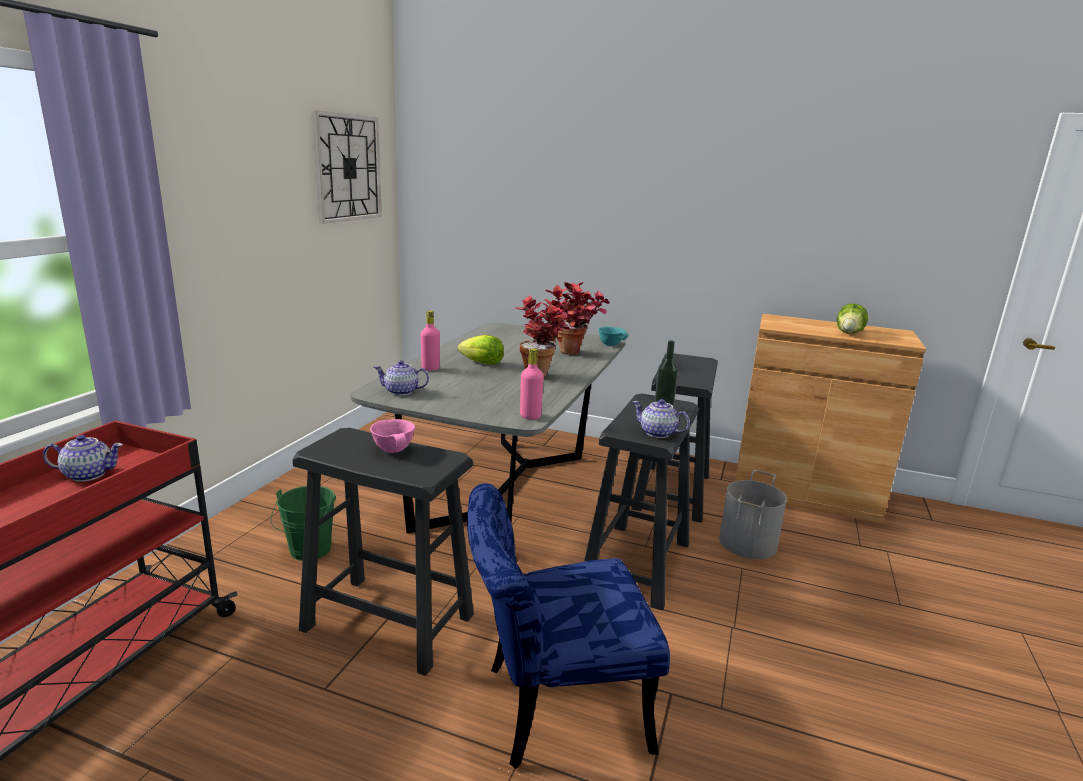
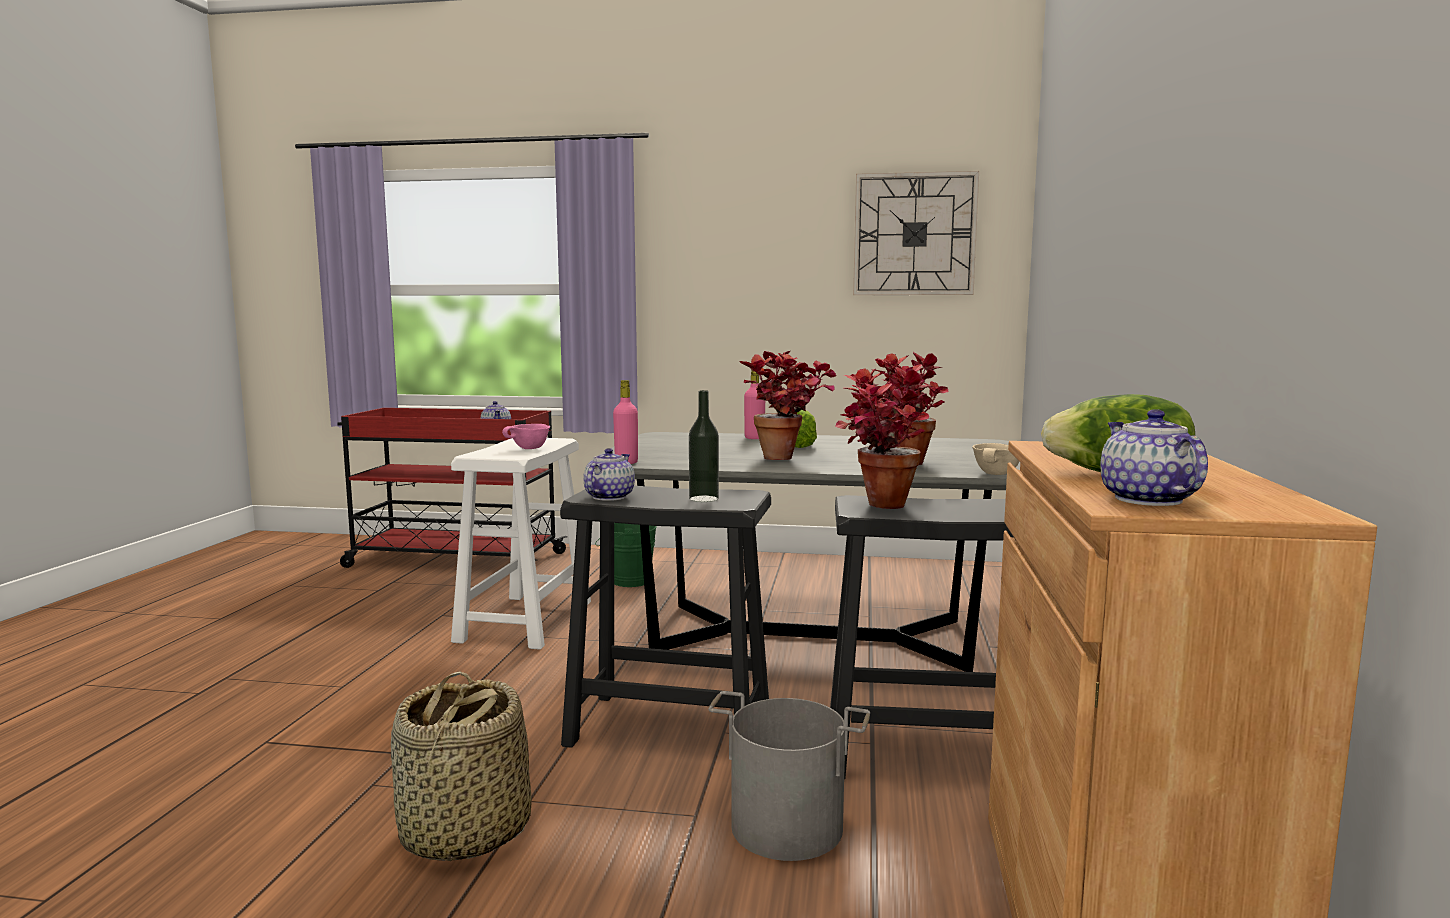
camera: 80 degrees right, 10 degrees down
black stool [292,428,474,676] -> white stool [451,438,591,650]
teapot [374,360,429,396] -> teapot moved to [1100,409,1208,506]
blue chair [467,483,670,769] -> none
turquoise bowl [598,327,628,346] -> beige bowl [972,443,1020,475]
none -> basket [391,671,531,861]
none -> potted plant [835,366,933,509]

